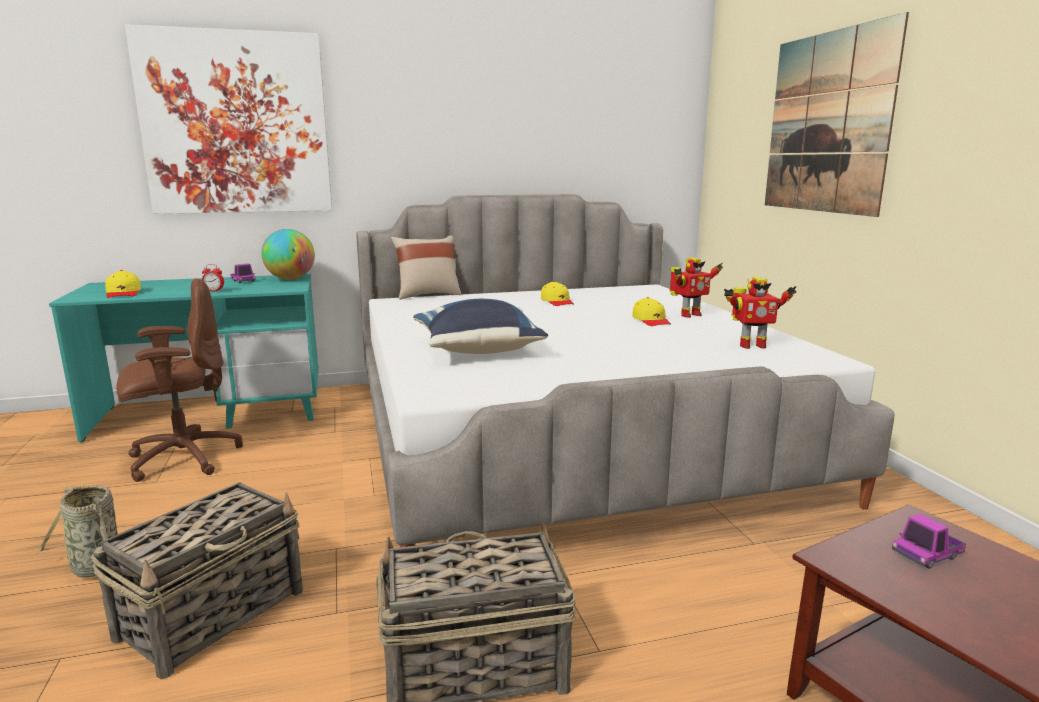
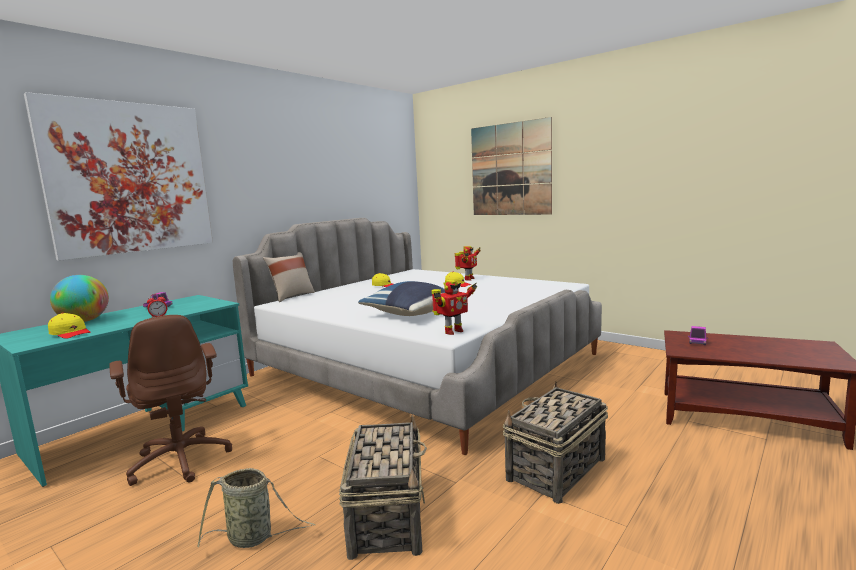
camera: 35 degrees left, 5 degrees down
brown office chair [116,278,243,482] -> brown office chair turned 120 degrees clockwise [109,315,232,486]
globe [261,229,315,280] -> globe moved to [50,275,109,322]
toy robot [724,277,796,349] -> toy robot moved to [432,280,478,335]

